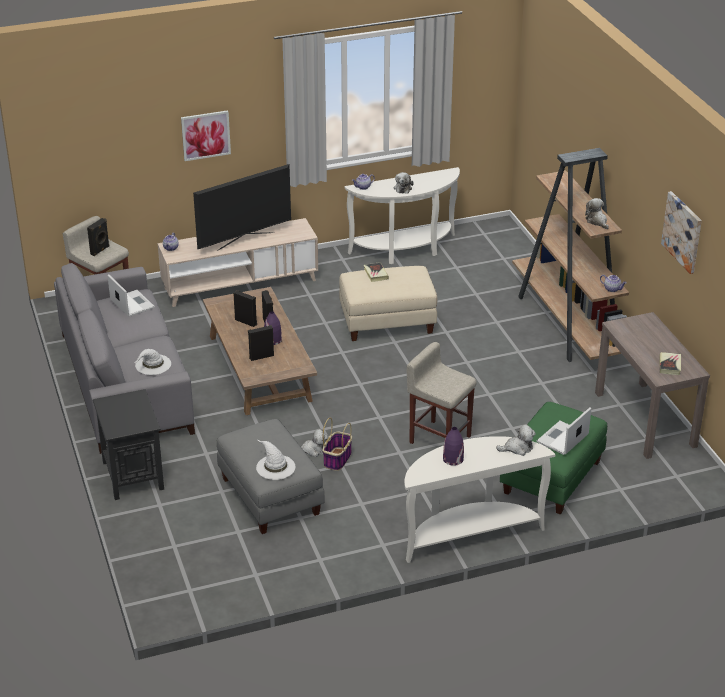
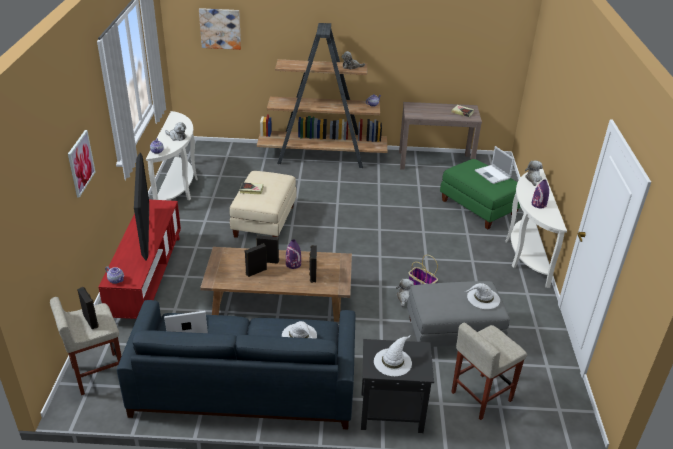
camera: 70 degrees left, 0 degrees up
grey sofa [54,263,195,454] -> blue sofa [117,300,355,429]
beige tv stand [158,218,318,307] -> red tv stand [99,200,181,319]
beige stool [406,342,476,444] -> beige stool moved to [452,322,527,420]
picture [661,191,702,274] -> picture moved to [199,8,241,50]
none -> white hat [374,335,412,376]

